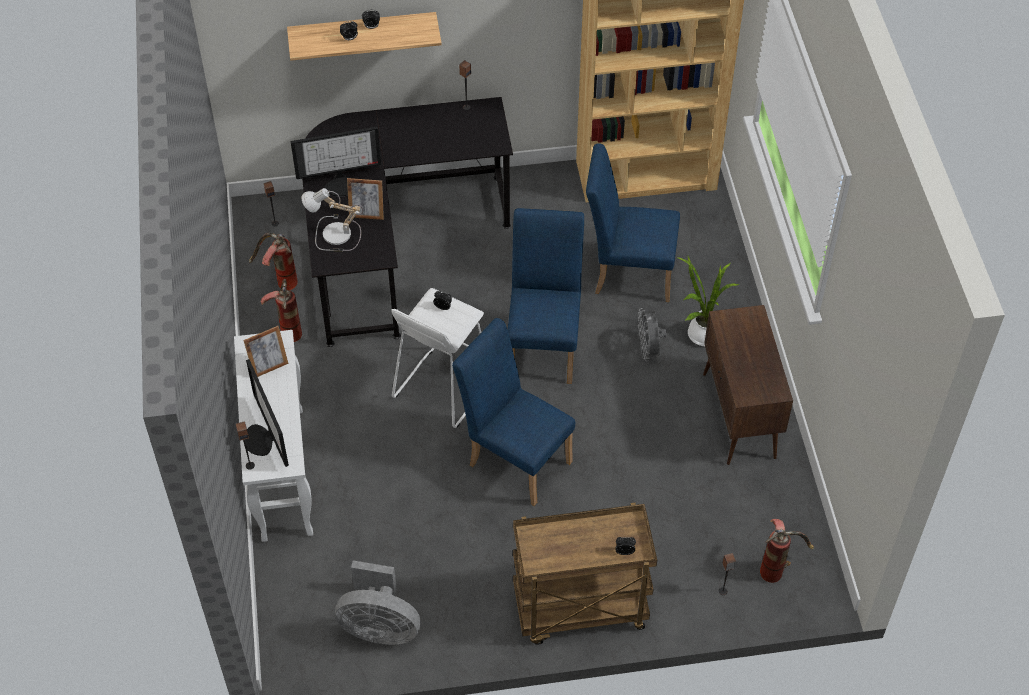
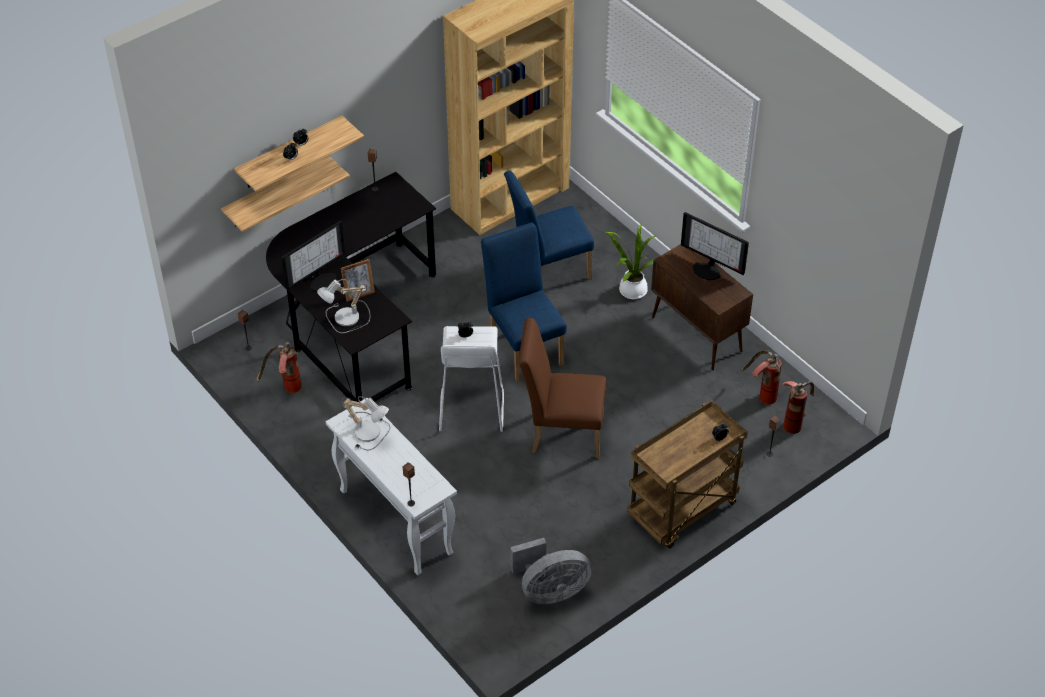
camera: 30 degrees left, 5 degrees down
picture frame [243,326,288,377] -> table lamp [342,396,390,451]
monitor [245,359,289,467] -> monitor moved to [681,212,749,280]
fire extinguisher [261,279,302,342] -> fire extinguisher moved to [742,350,782,405]
blue chair [452,318,575,506] -> brown chair [519,318,606,459]
grey fan [638,308,667,361] -> none
none -> shelf [221,156,350,232]

